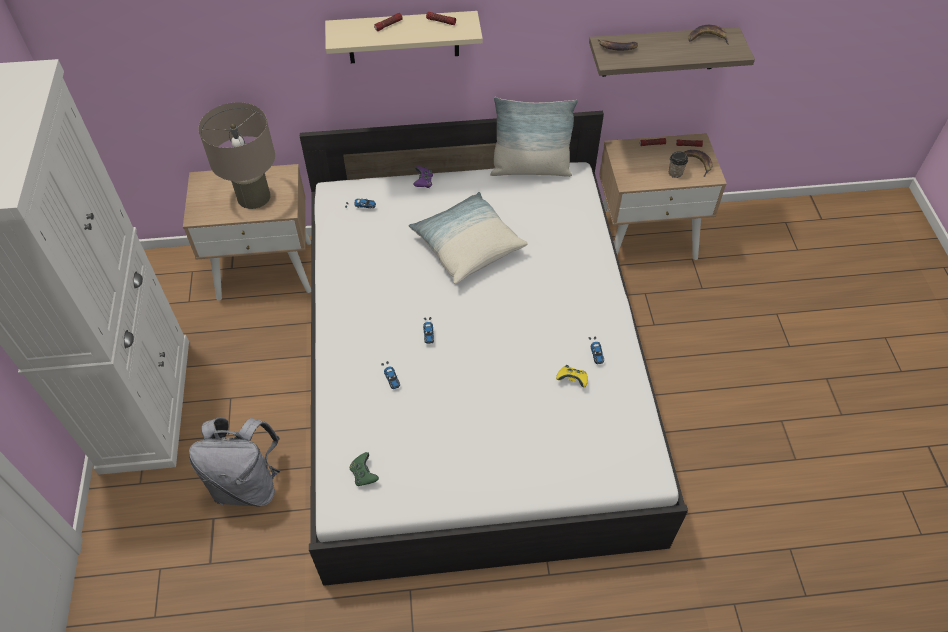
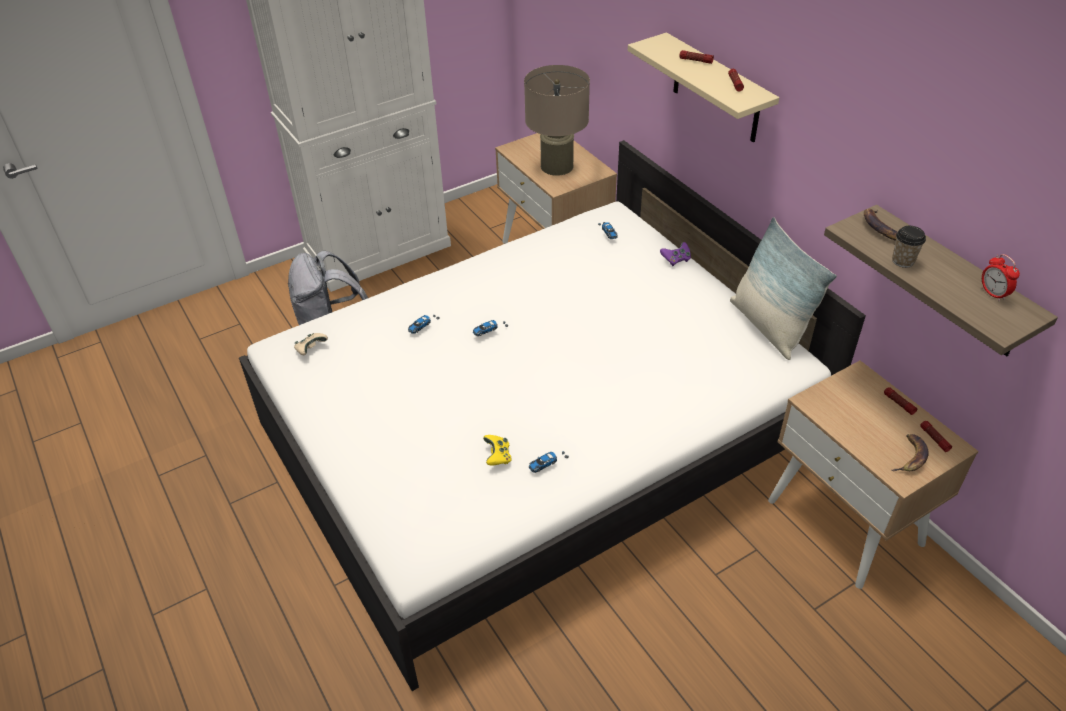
camera: 65 degrees right, 10 degrees down
green game controller [350,452,379,486] -> beige game controller [294,333,328,355]
pillow [409,192,528,284] -> none
cup [669,151,688,178] -> cup moved to [892,226,926,268]
banana [688,25,729,44] -> alarm clock [982,254,1020,301]

